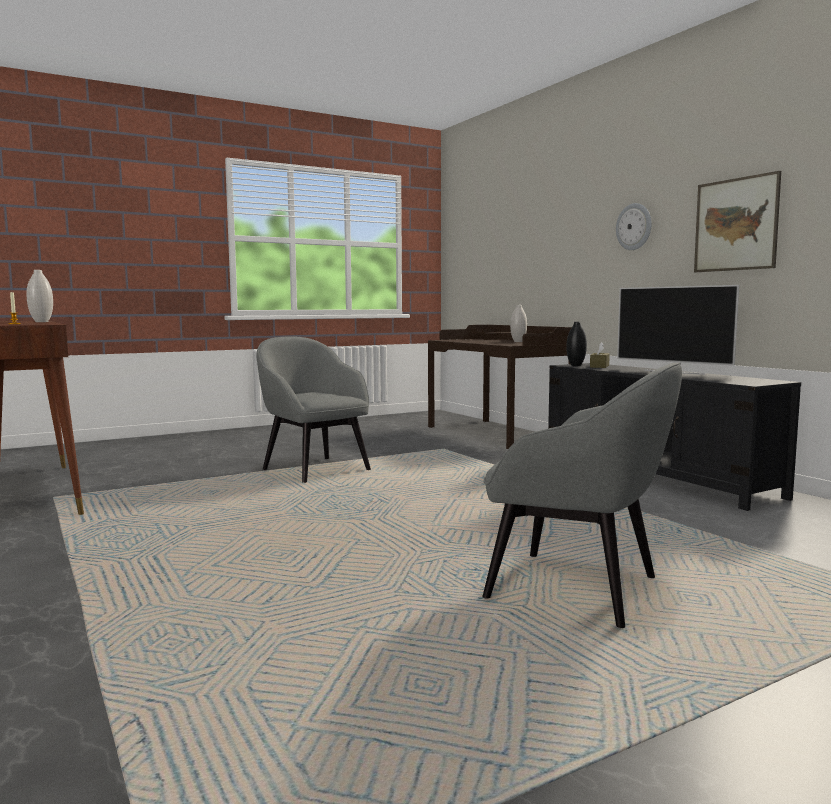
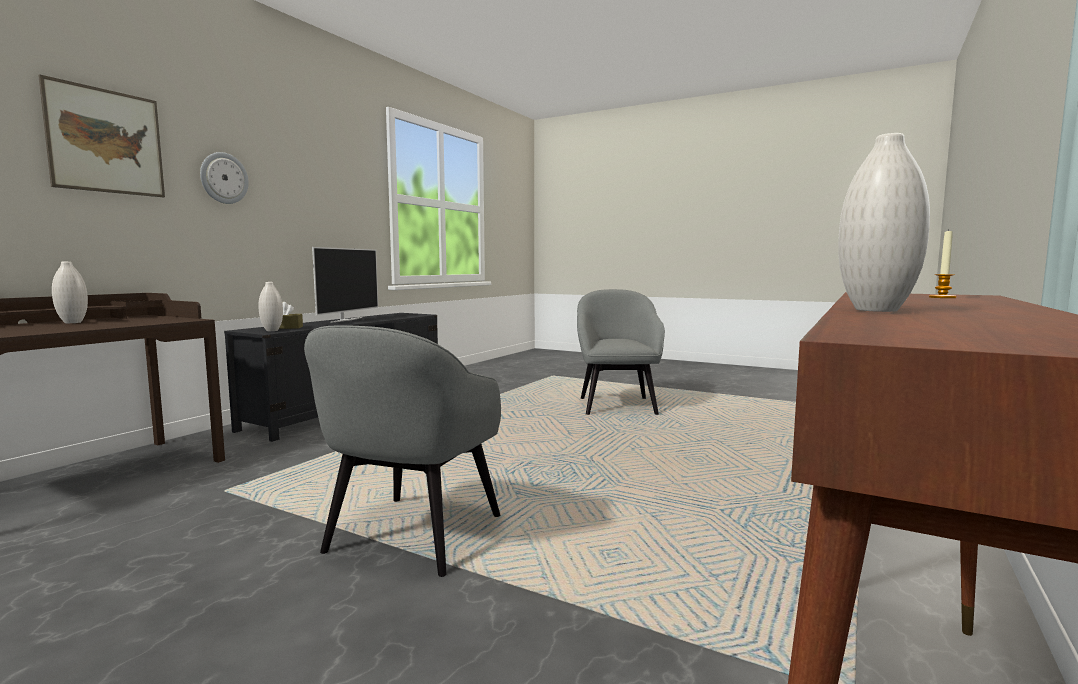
camera: 120 degrees left, 0 degrees up
black vase [566,322,587,366] -> white vase [258,282,283,331]
picture [694,171,781,272] -> picture moved to [38,74,165,197]

